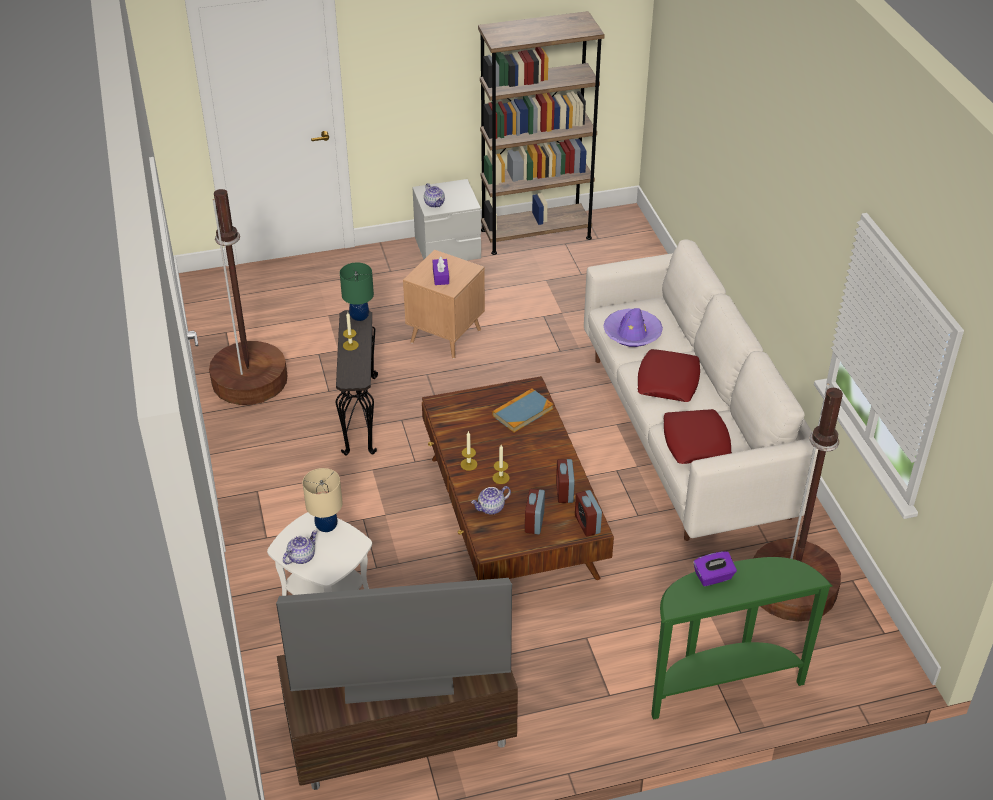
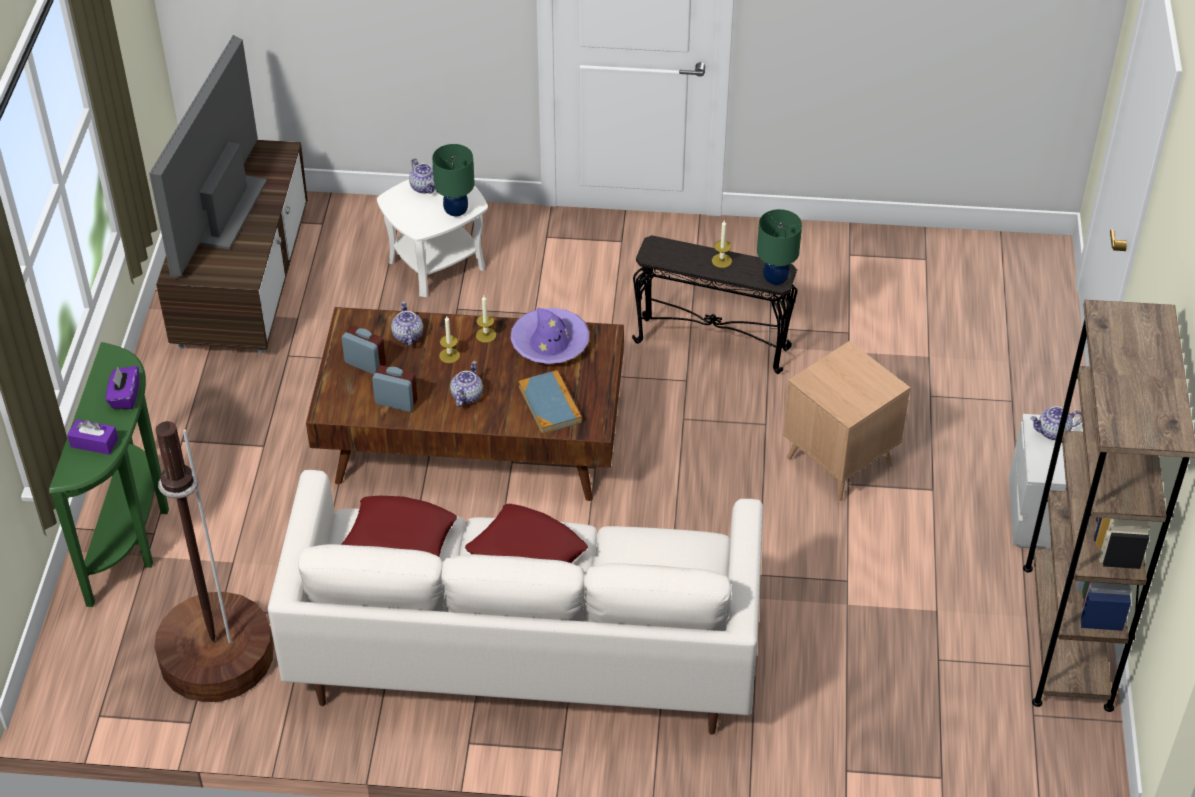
camera: 110 degrees right, 5 degrees up
brown floor lamp [209,189,288,405] -> none
beige table lamp [303,468,343,532] -> green table lamp [432,144,475,217]
purple tissue box [433,256,449,285] -> purple tissue box moved to [67,419,118,455]
alarm clock [575,490,602,537] -> none
purple hat [603,308,663,347] -> purple hat moved to [510,307,590,364]
none -> teapot [450,361,483,407]

